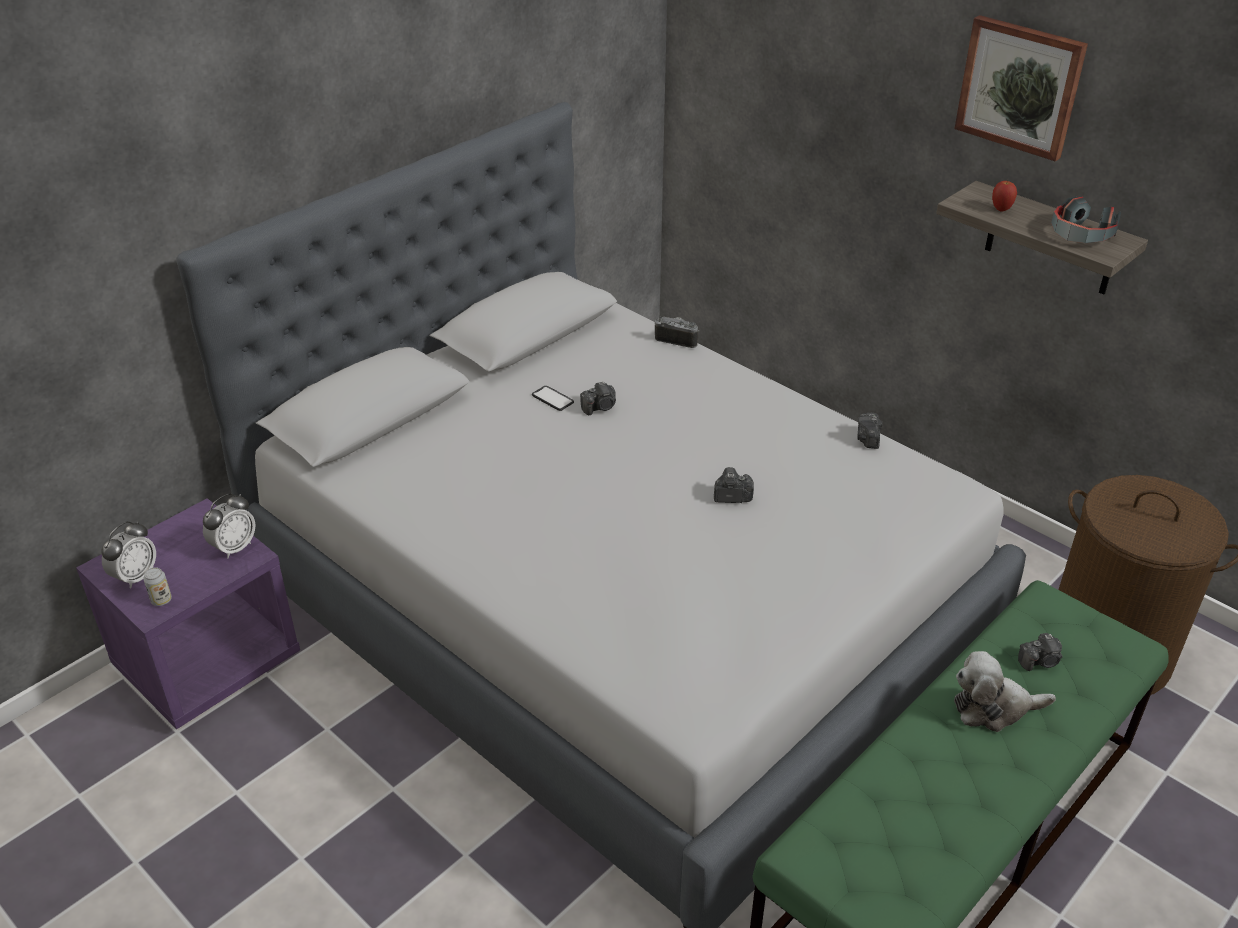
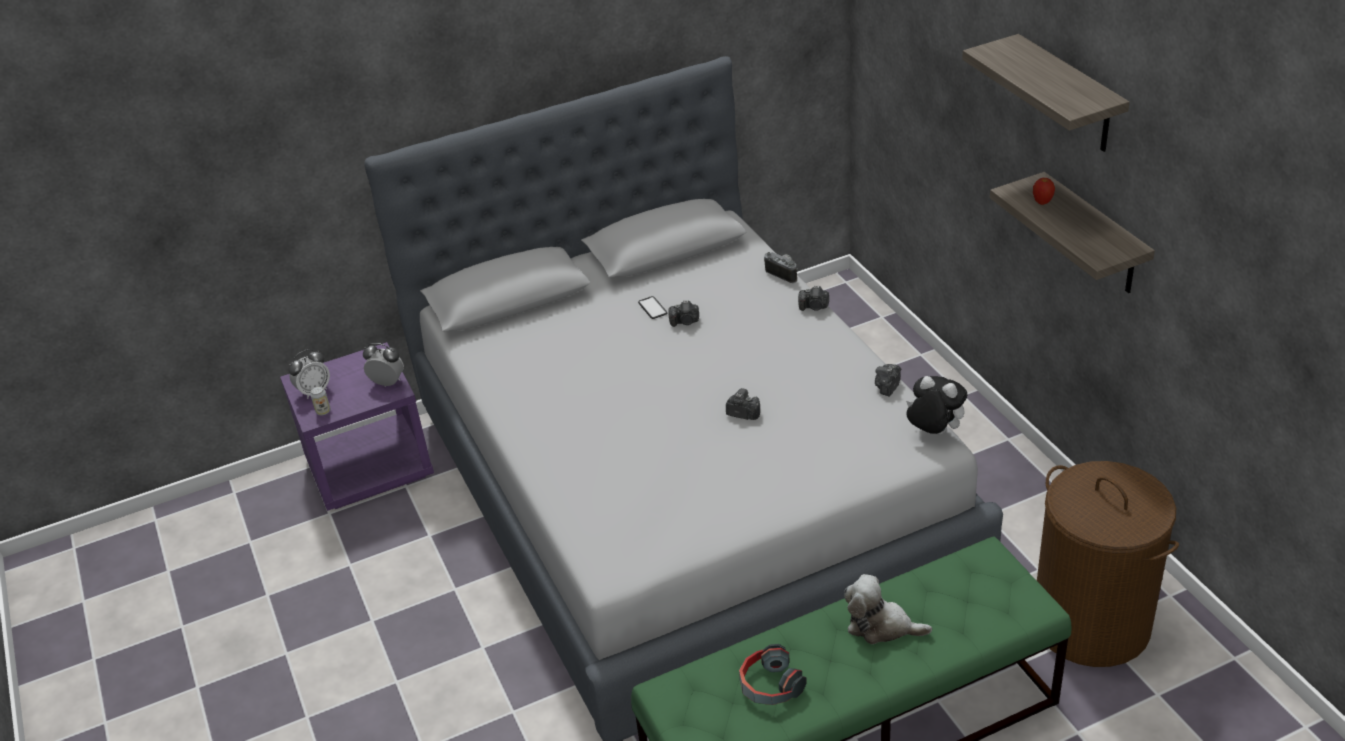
camera: 25 degrees right, 0 degrees up
alarm clock [203,493,255,558] -> alarm clock turned 135 degrees counterclockwise [363,343,404,387]
picture [954,15,1088,162] -> shelf [962,34,1130,152]
camera [1018,633,1062,671] -> camera moved to [798,286,829,311]
headphones [1051,196,1121,243] -> headphones moved to [739,644,807,705]
none -> plush toy [906,376,967,435]

